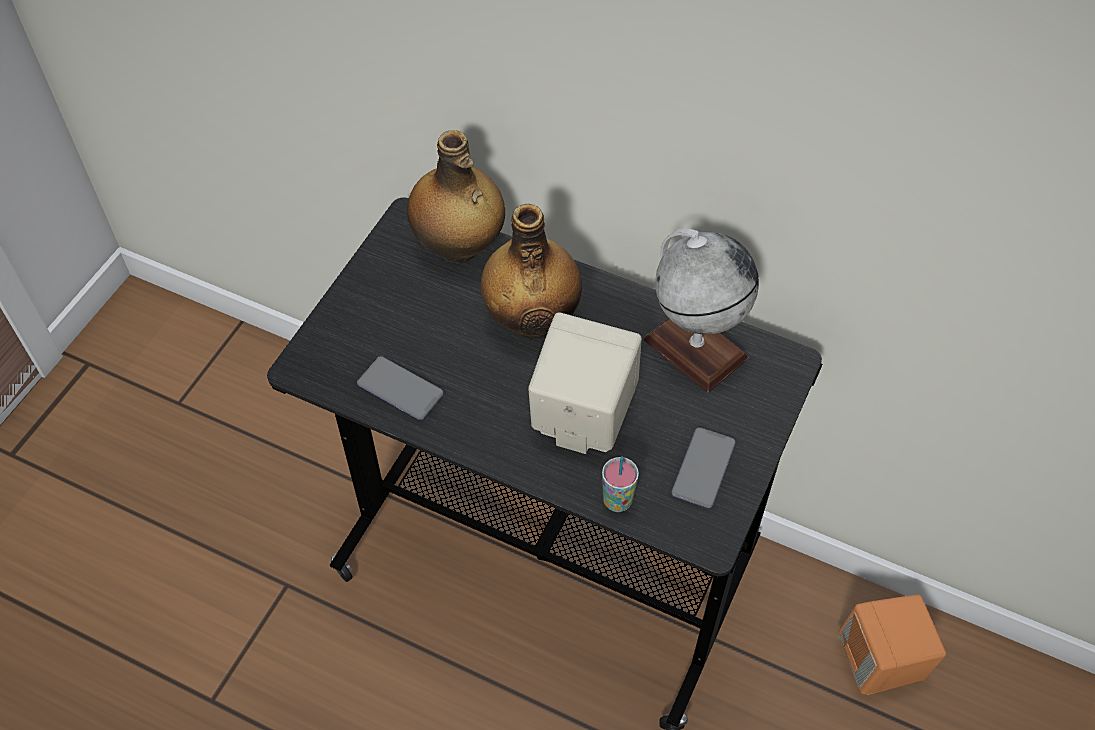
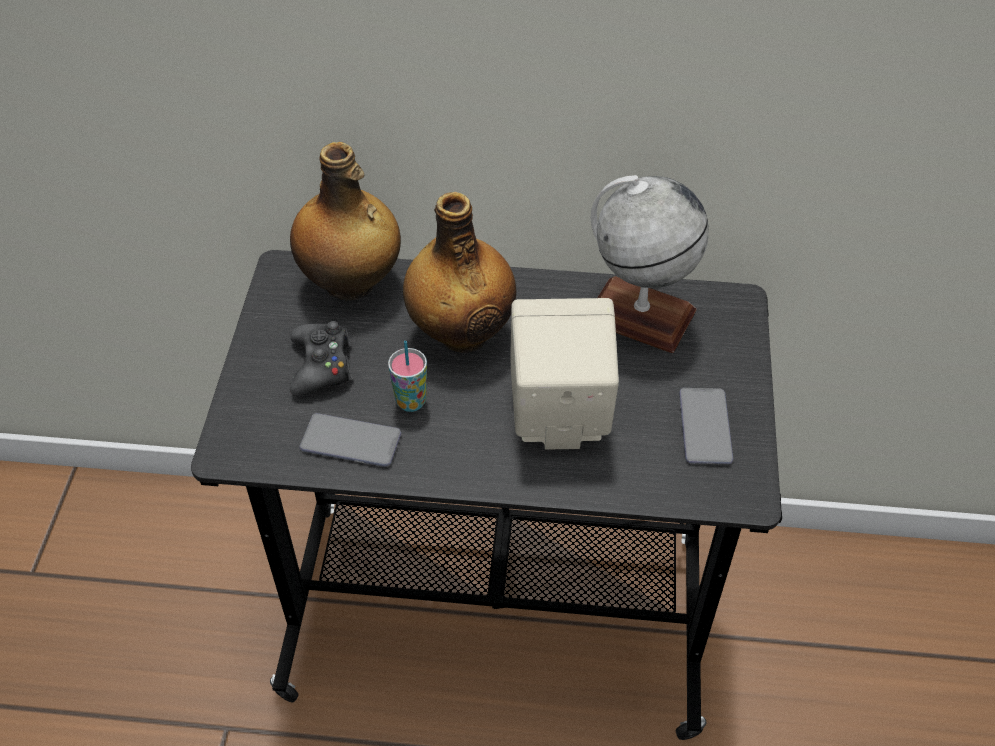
camera: 20 degrees left, 5 degrees down
cup [602,456,639,512] -> cup moved to [388,341,427,412]
orange speaker [838,594,946,695] -> none
none -> black game controller [290,321,353,396]

